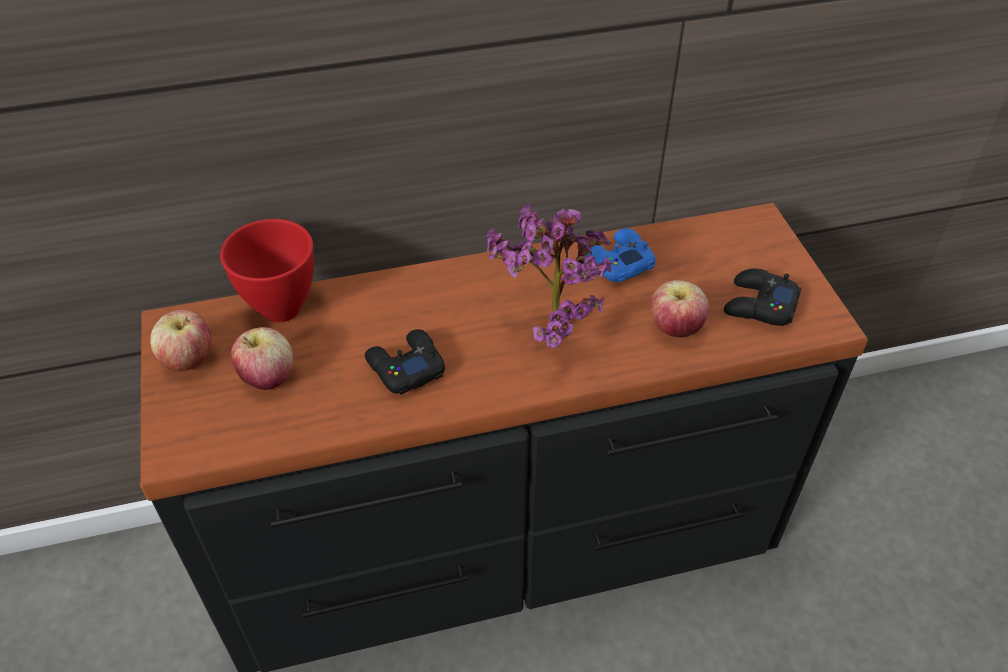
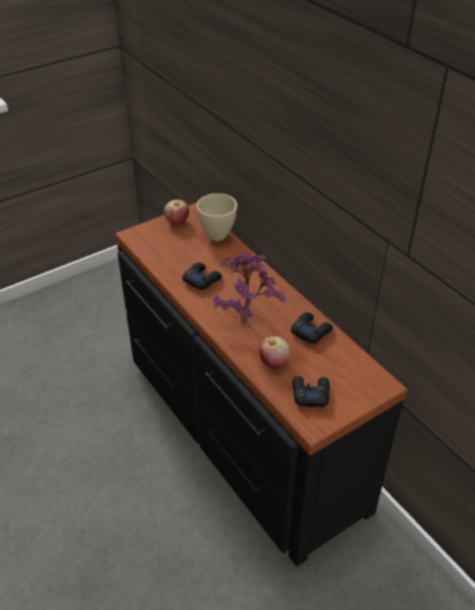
camera: 70 degrees right, 5 degrees down
red bowl [220,219,314,322] -> beige bowl [196,193,237,241]
apple [231,327,293,390] -> none
blue game controller [583,228,656,283] -> black game controller [291,312,333,344]

